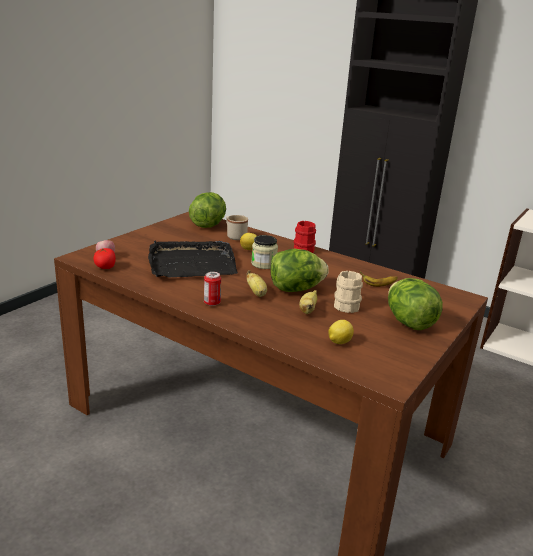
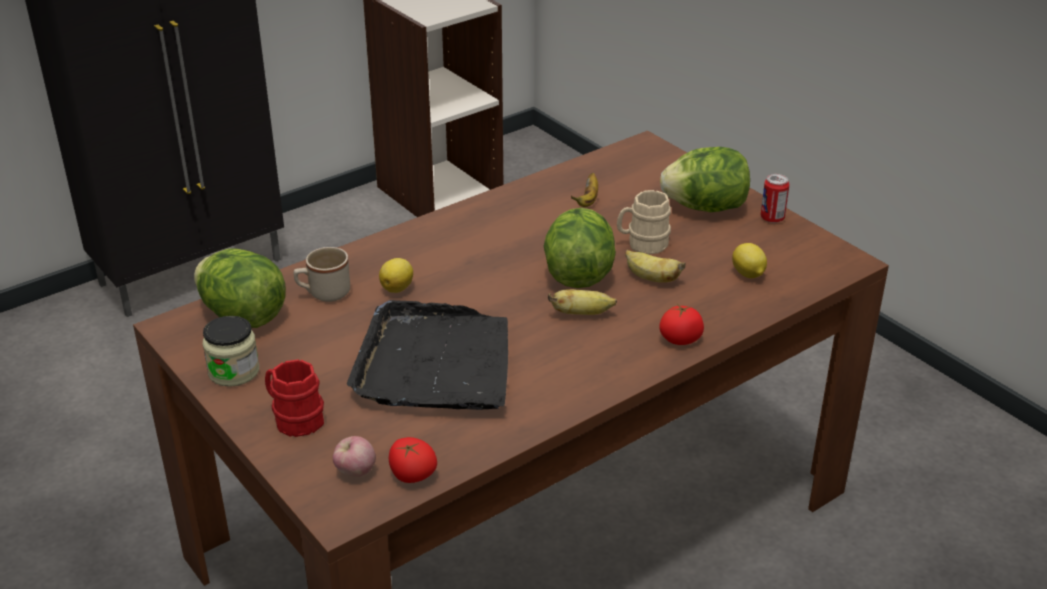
camera: 70 degrees left, 10 degrees up
can [204,272,221,306] -> can moved to [761,174,790,223]
jar [251,235,278,269] -> jar moved to [203,316,259,387]
red mug [294,221,316,253] -> red mug moved to [265,360,324,437]
none -> tomato [659,303,704,345]

